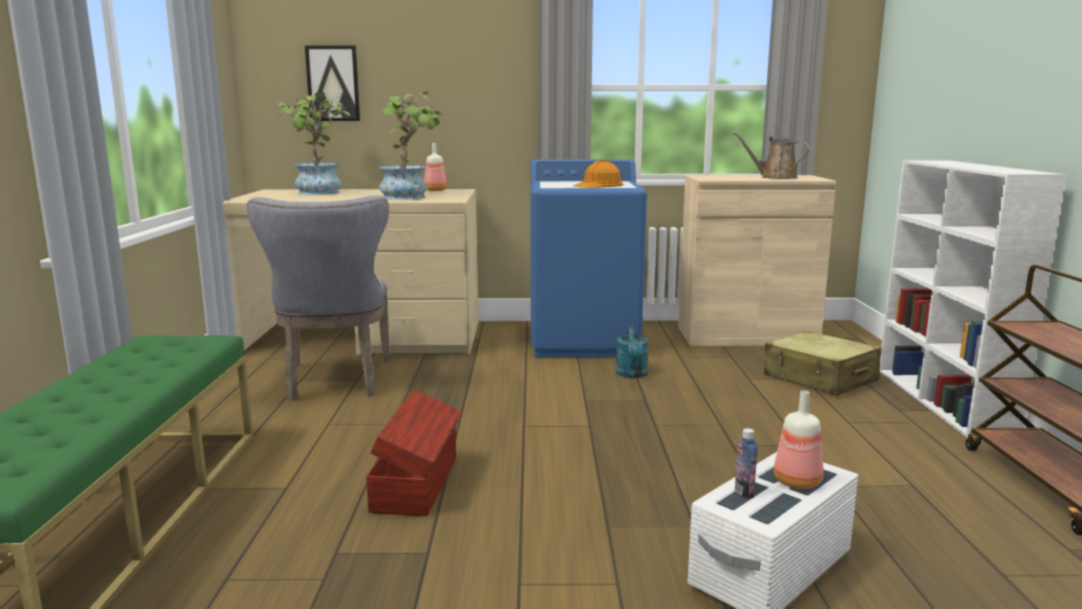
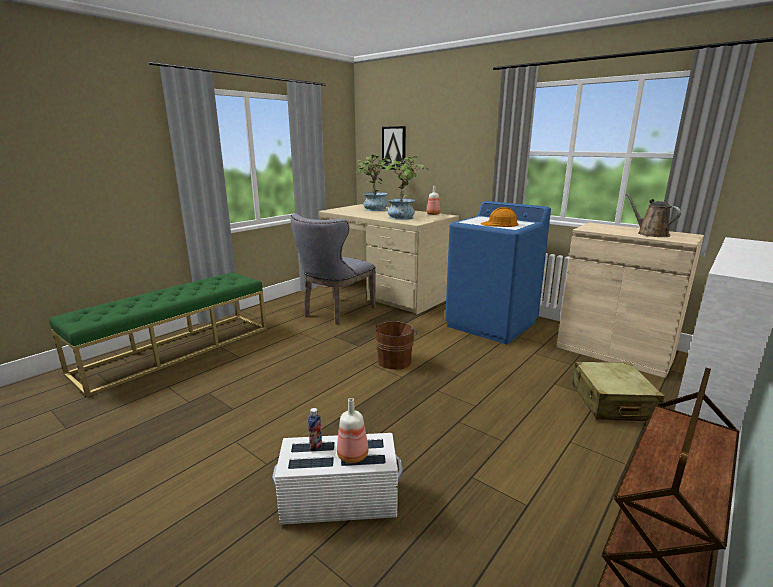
camera: 40 degrees right, 5 degrees up
brown storage box [366,389,462,516] -> none
turquoise watering can [616,326,648,378] -> none
none -> brown bucket [375,321,417,370]

